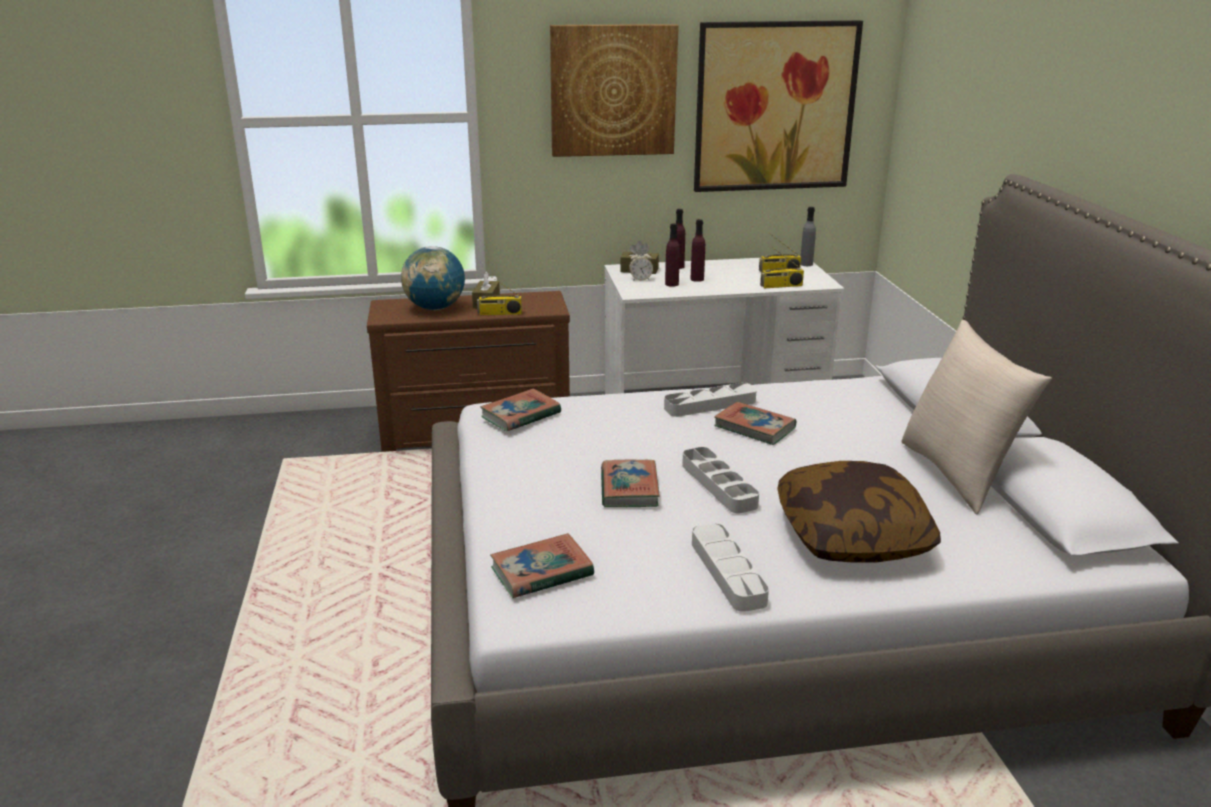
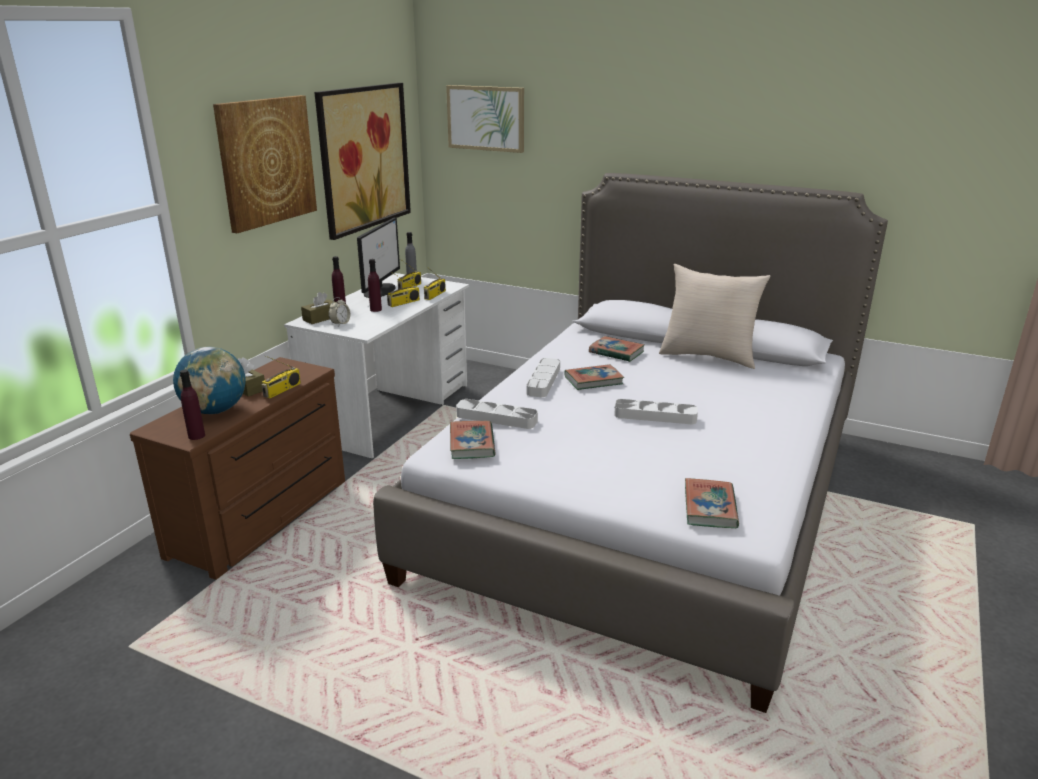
camera: 55 degrees left, 0 degrees up
book [601,459,660,507] -> book moved to [589,336,645,362]
purple bottle [665,223,680,287] -> purple bottle moved to [180,370,205,440]
grey tray [692,523,769,612] -> grey tray moved to [456,399,538,429]
pillow [777,461,941,562] -> none
none -> monitor [357,218,400,298]
none -> radio [387,272,420,307]
none -> picture [446,85,524,153]

